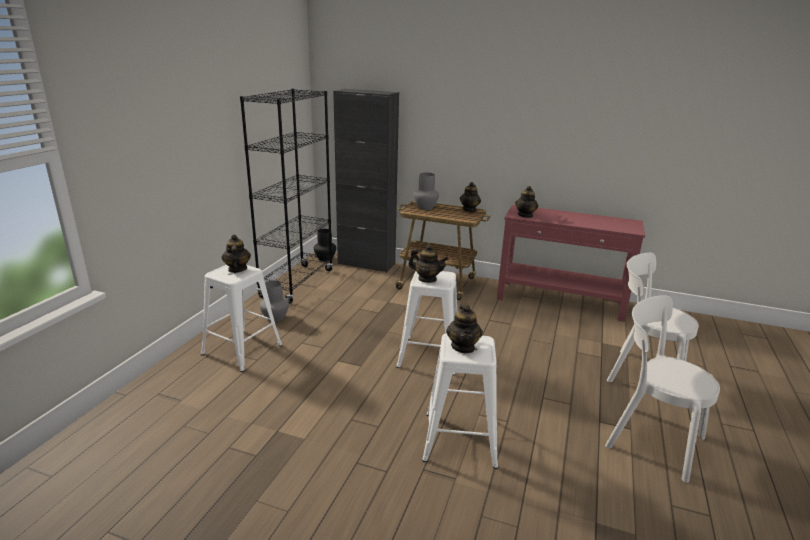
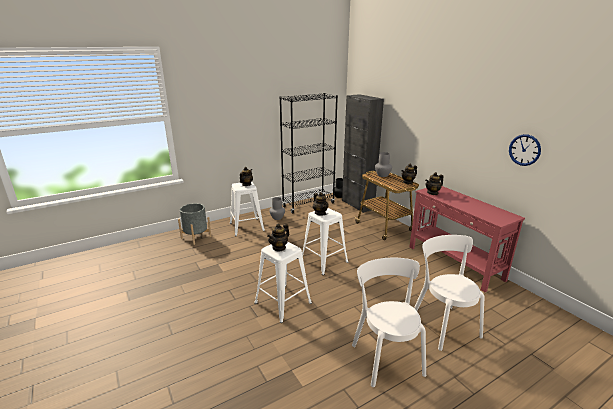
camera: 40 degrees right, 0 degrees up
none -> grey planter [178,203,212,245]
none -> wall clock [509,134,541,166]

